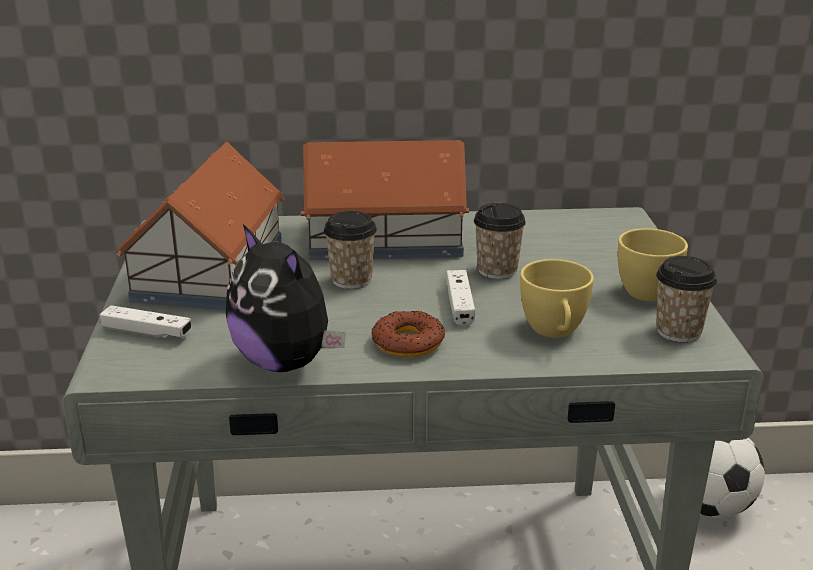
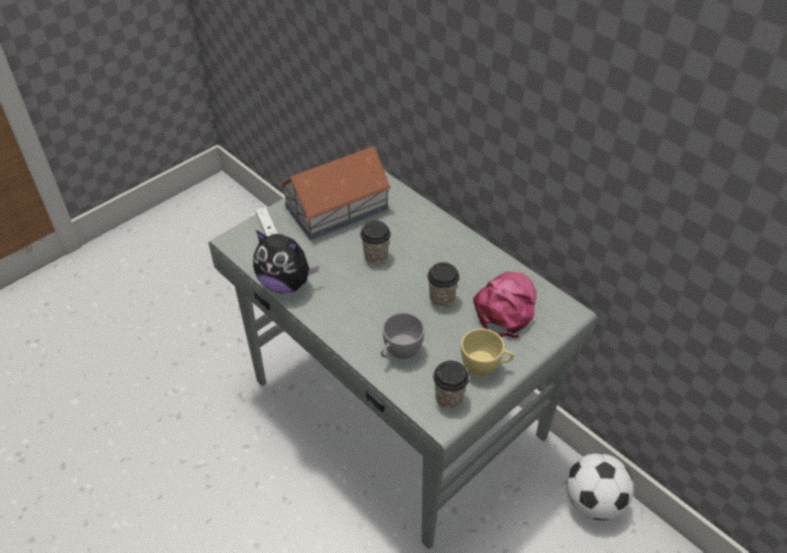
camera: 50 degrees right, 20 degrees up
plush toy [226,224,346,372] -> plush toy turned 75 degrees counterclockwise [253,230,319,294]
toy house [301,140,469,260] -> none
donut [372,311,445,358] -> none
white game controller [446,270,475,325] -> none
yellow cup [520,259,594,338] -> grey cup [381,312,425,359]
none -> pink cap [473,271,537,338]

